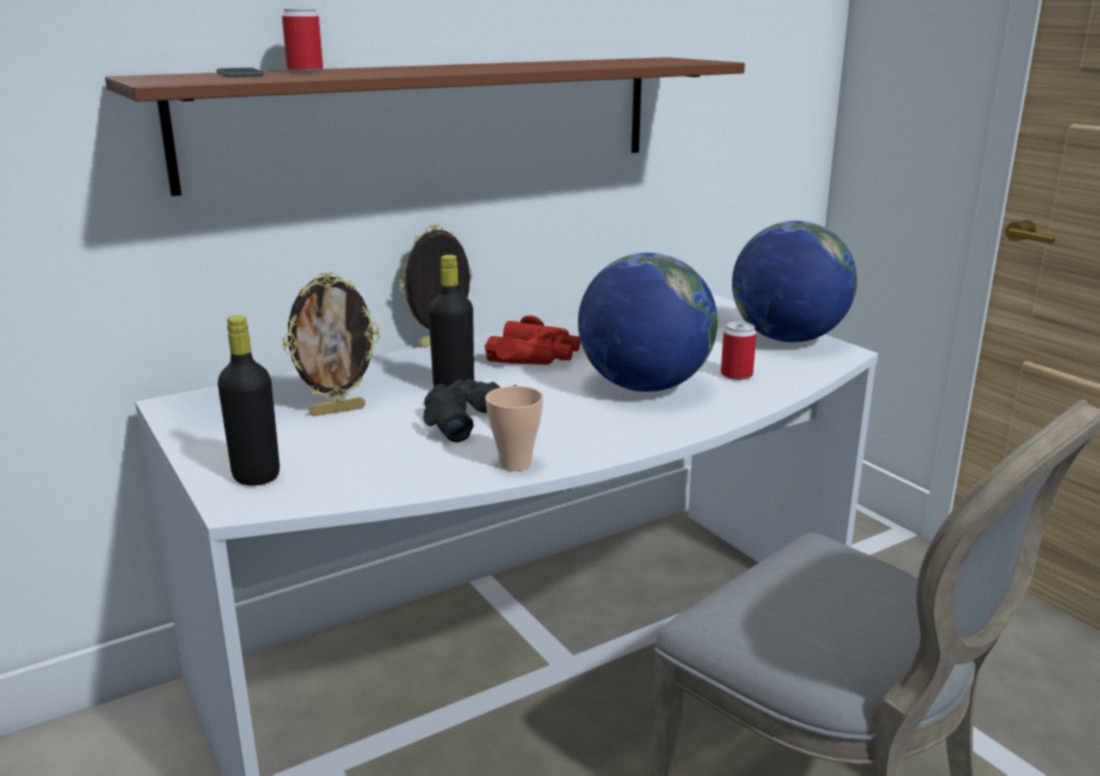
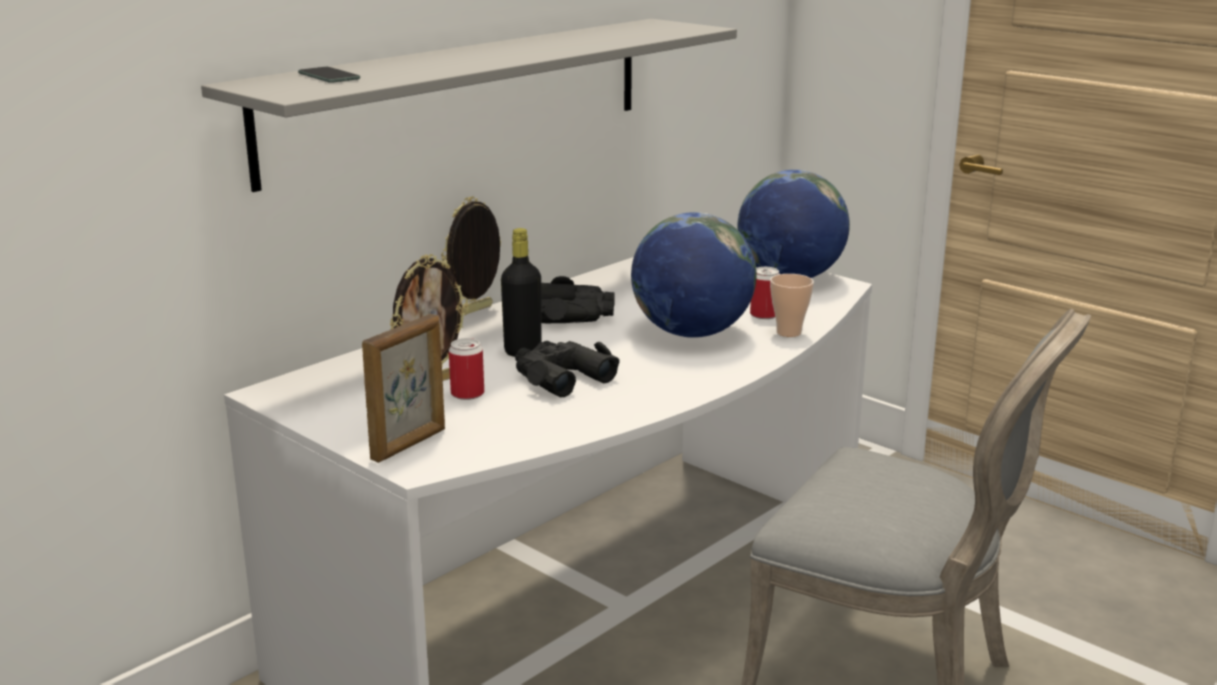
camera: 15 degrees left, 0 degrees up
brown shelf [105,57,745,196] -> grey shelf [201,19,737,192]
black bottle [218,315,280,486] -> picture frame [362,314,445,463]
can [282,8,323,72] -> can moved to [449,338,484,400]
red binoculars [484,316,581,365] -> black binoculars [541,276,615,323]
cup [485,386,544,471] -> cup moved to [770,274,814,337]

